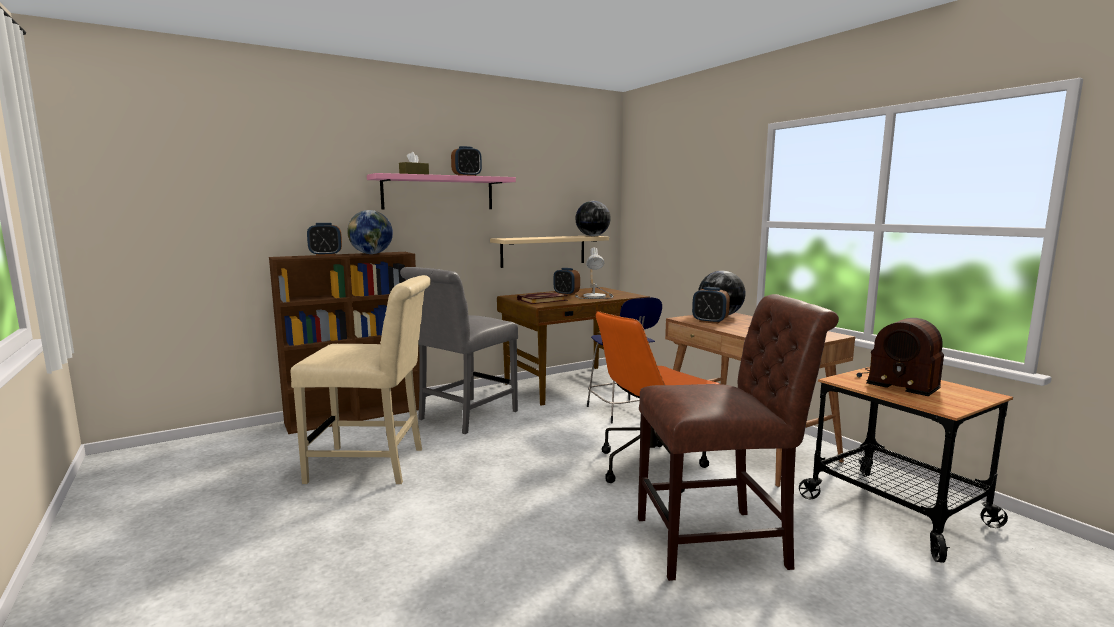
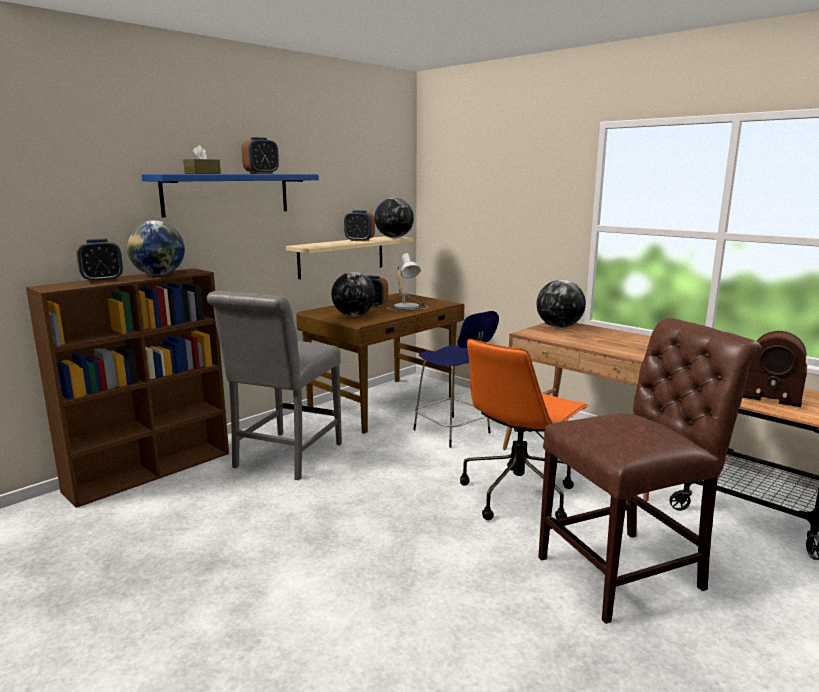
camera: 15 degrees left, 5 degrees up
beige chair [290,275,431,484] -> none
pink shelf [367,173,516,209] -> blue shelf [142,174,319,217]
book [517,292,568,304] -> globe [331,272,376,316]
alarm clock [692,287,730,324] -> alarm clock moved to [344,210,375,241]

